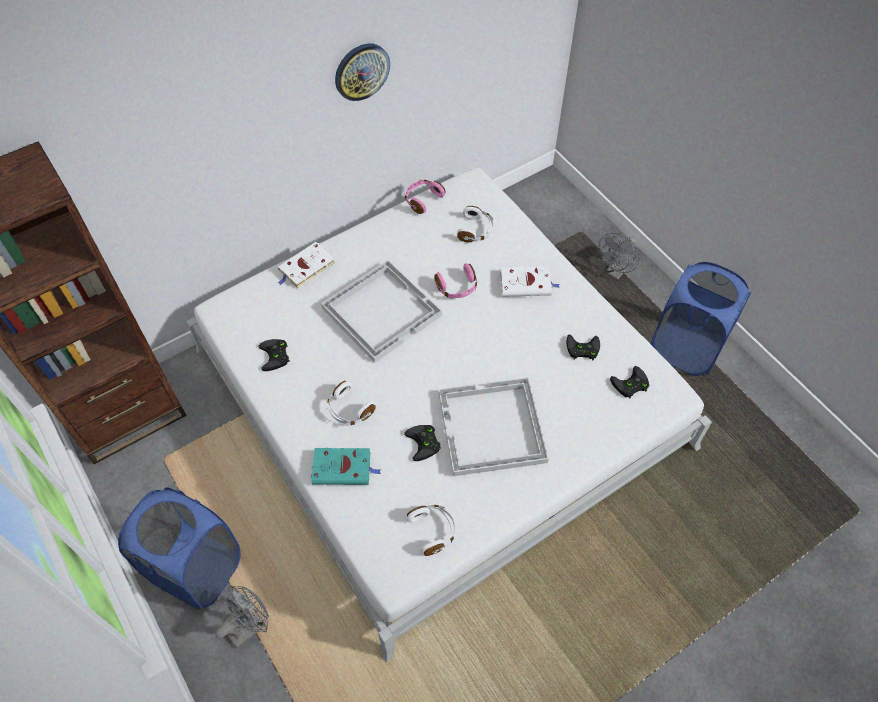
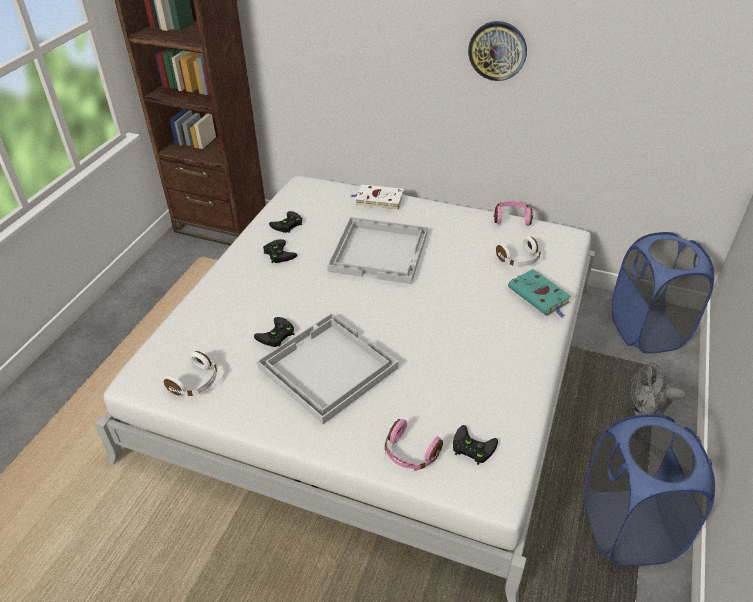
camera: 55 degrees right, 15 degrees down
blue laundry basket [118,487,241,609] -> blue laundry basket moved to [611,232,714,353]
grey fan [215,586,269,648] -> none
turquoise book [311,448,381,485] -> turquoise book moved to [508,269,571,317]
white headphones [326,381,376,426] -> none
pink headphones [434,263,477,299] -> pink headphones moved to [385,419,443,471]
white book [500,266,559,297] -> none
black game controller [566,334,600,360] -> black game controller moved to [263,239,297,263]

